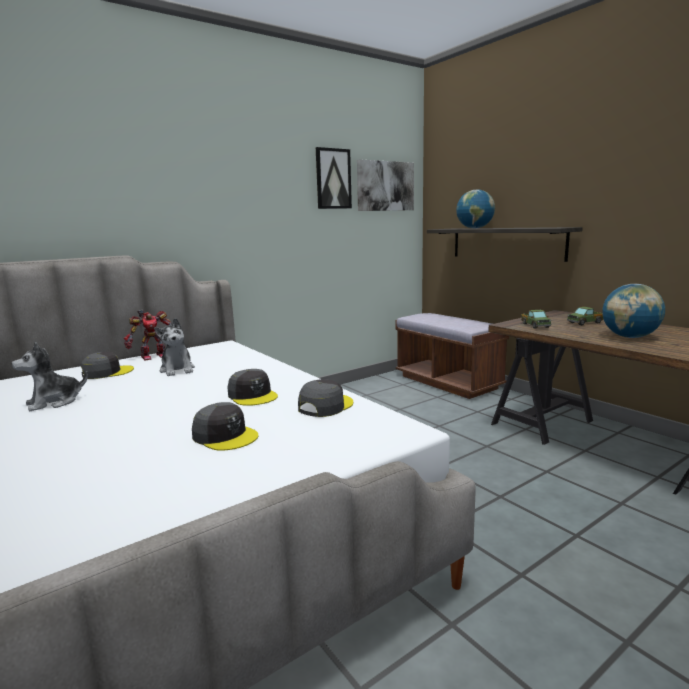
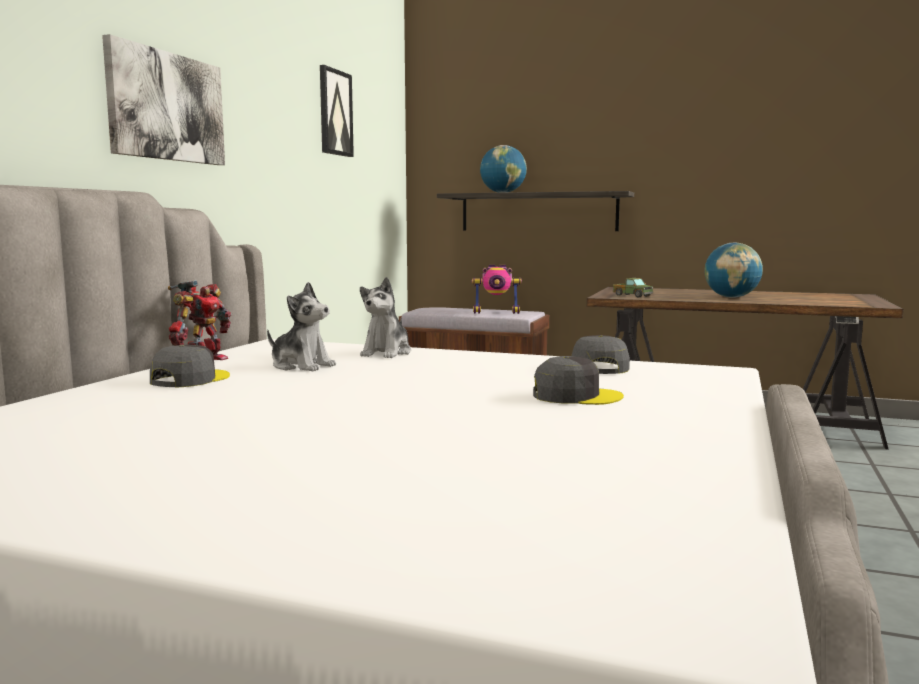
camera: 35 degrees left, 5 degrees down
plush toy [11,342,88,411] -> plush toy moved to [360,277,411,358]
grey cap [228,369,278,406] -> none
picture [357,159,414,211] -> picture moved to [102,34,225,165]
toy truck [567,307,604,325] -> none
none -> toy robot [472,265,522,314]

